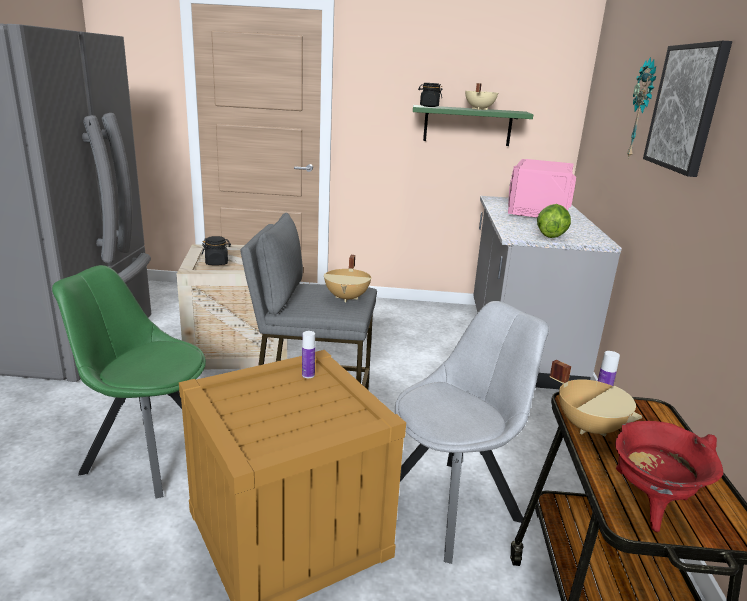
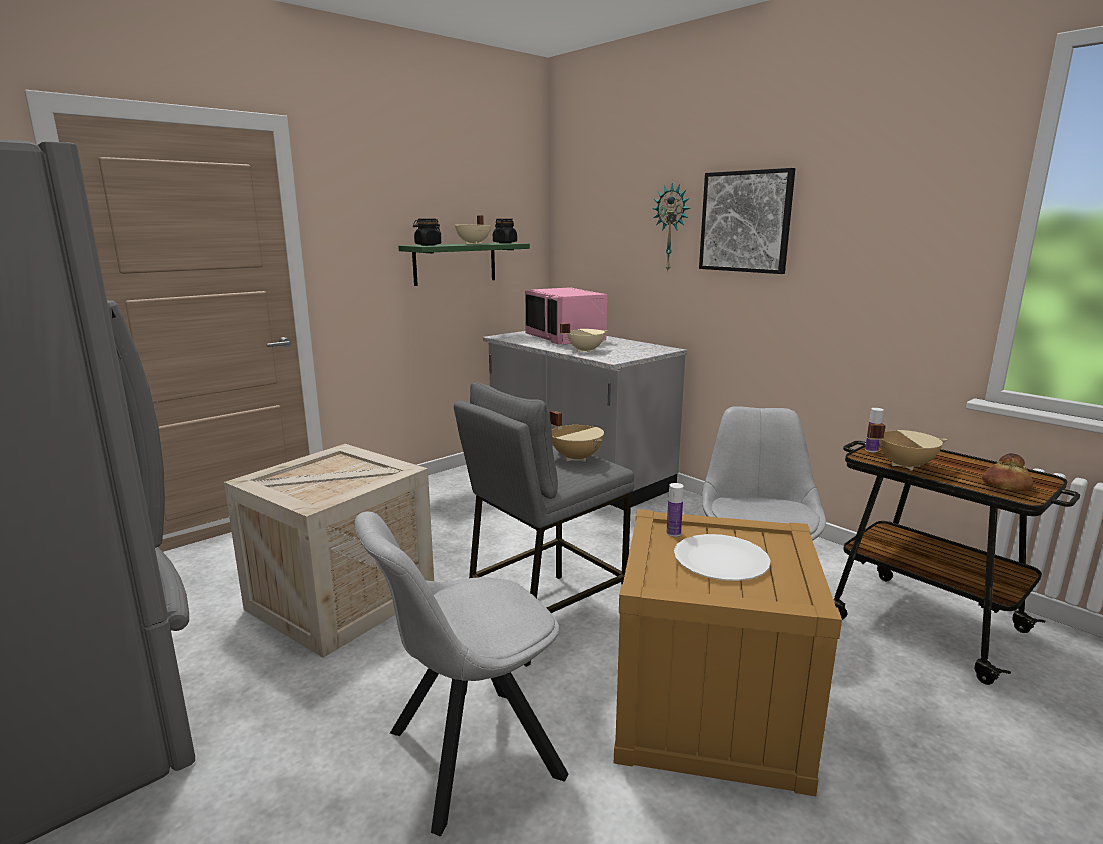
camera: 45 degrees left, 5 degrees down
green chair [52,265,206,499] -> grey chair [355,512,568,837]
black jar [202,236,231,265] -> black jar moved to [493,219,517,243]
lettuce [537,204,571,238] -> none
red cooking pot [615,421,723,532] -> bread [982,453,1033,491]
none -> beige cooking pot [560,323,608,353]
none -> white plate [674,534,771,581]

